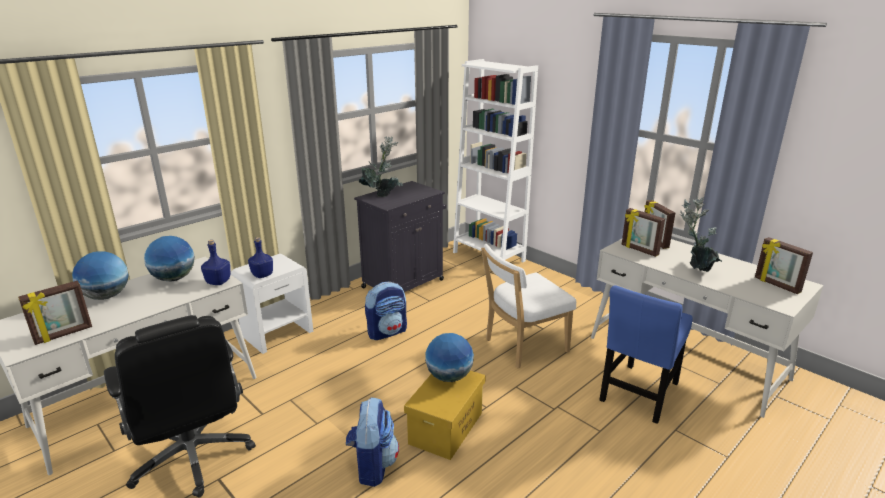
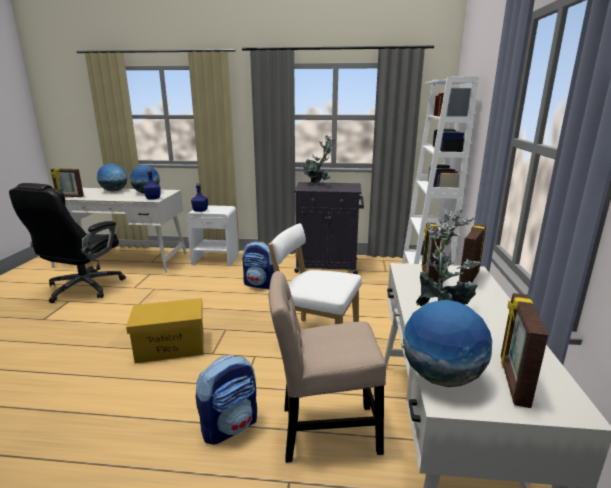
camera: 50 degrees right, 5 degrees down
backpack [346,398,399,487] -> backpack moved to [196,355,257,445]
globe [425,333,474,382] -> globe moved to [403,300,492,387]
blue chair [599,285,693,424] -> beige chair [268,271,386,463]

